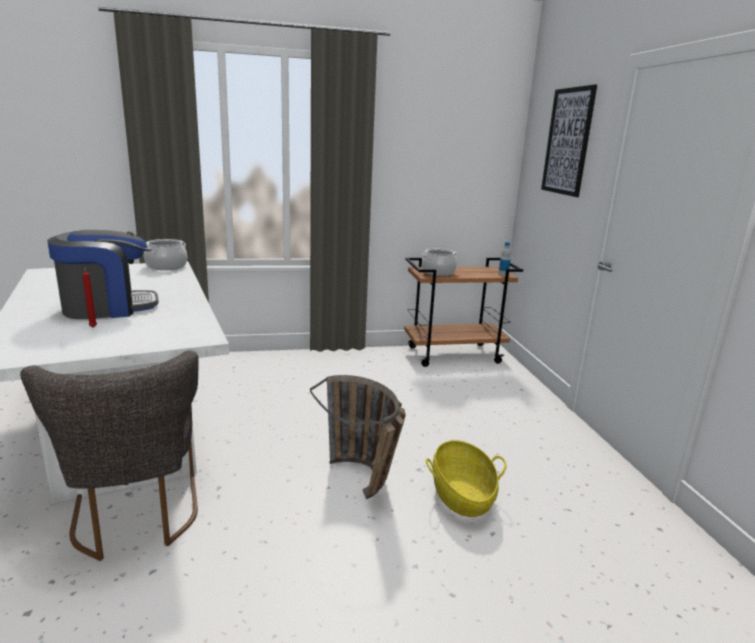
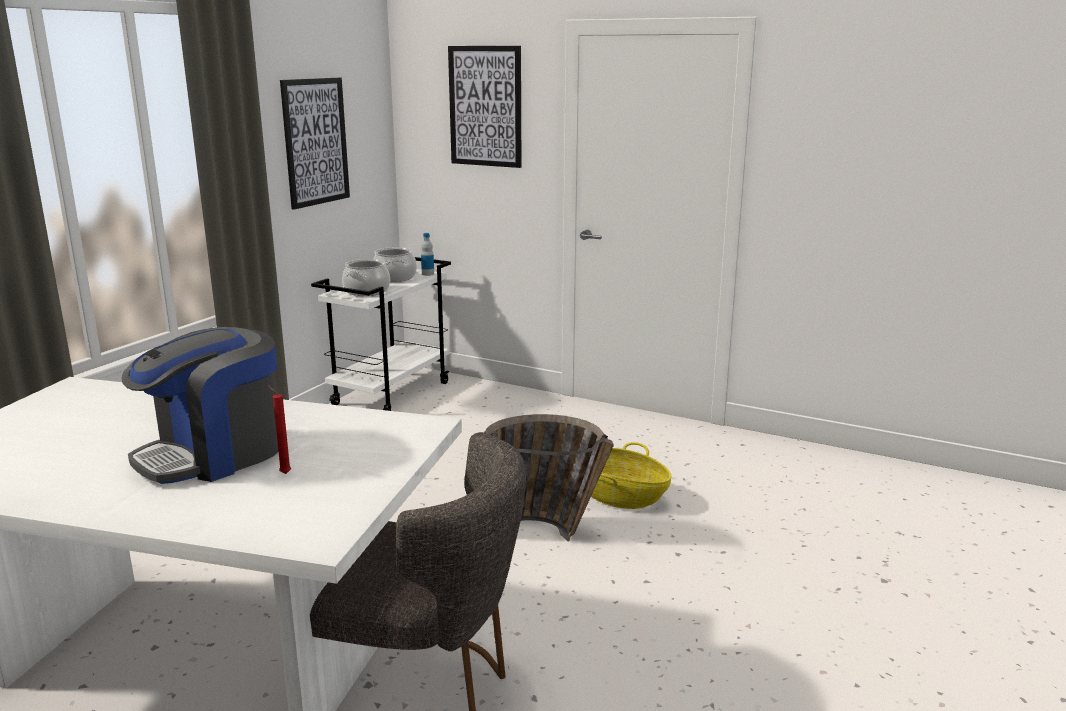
camera: 50 degrees left, 0 degrees up
coffee machine [47,230,159,319] -> coffee machine turned 150 degrees counterclockwise [122,327,278,484]
cooking pot [144,239,187,270] -> cooking pot moved to [373,247,417,282]
brown cart [404,258,523,367] -> white cart [311,257,451,411]
none -> picture [280,78,350,210]

